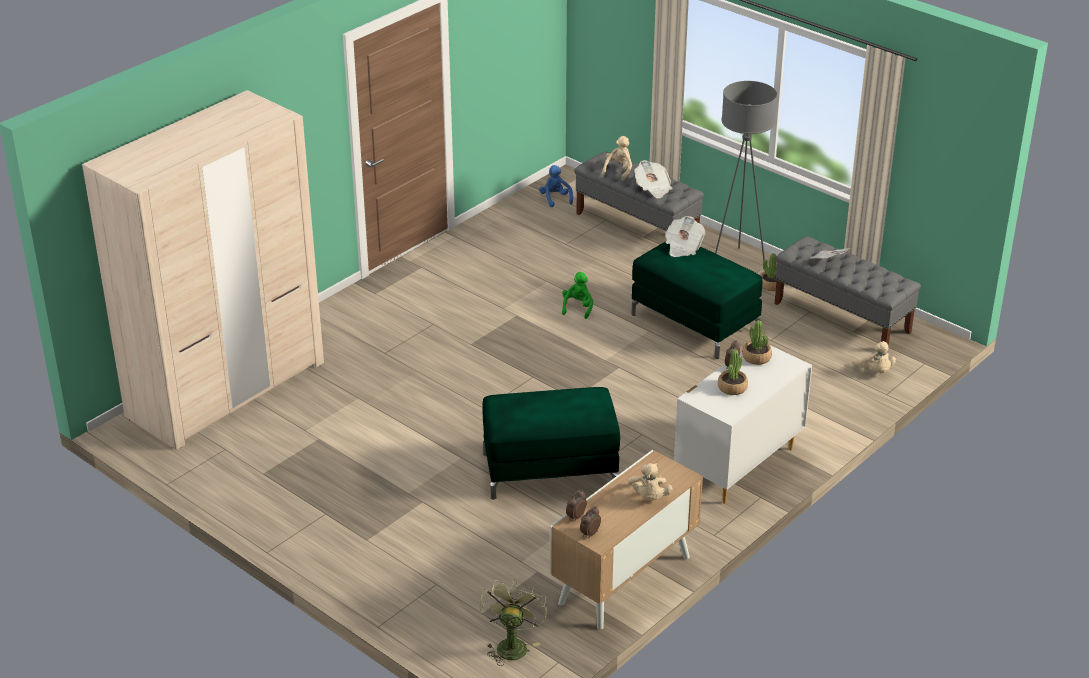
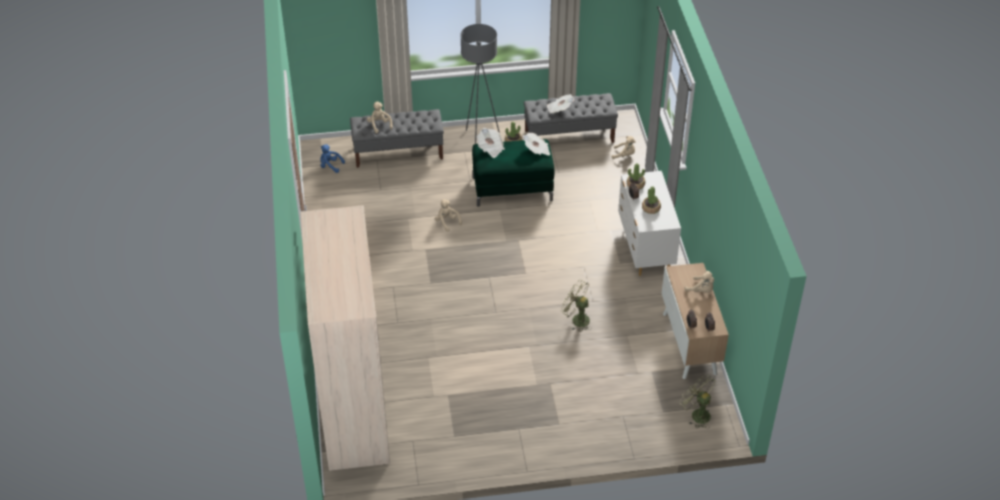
camera: 50 degrees left, 10 degrees up
green ottoman [482,387,620,500] -> green fan [561,280,592,332]
green plush toy [562,272,593,319] -> beige plush toy [435,199,462,232]
newspaper [634,160,673,199] -> newspaper moved to [523,133,550,155]

